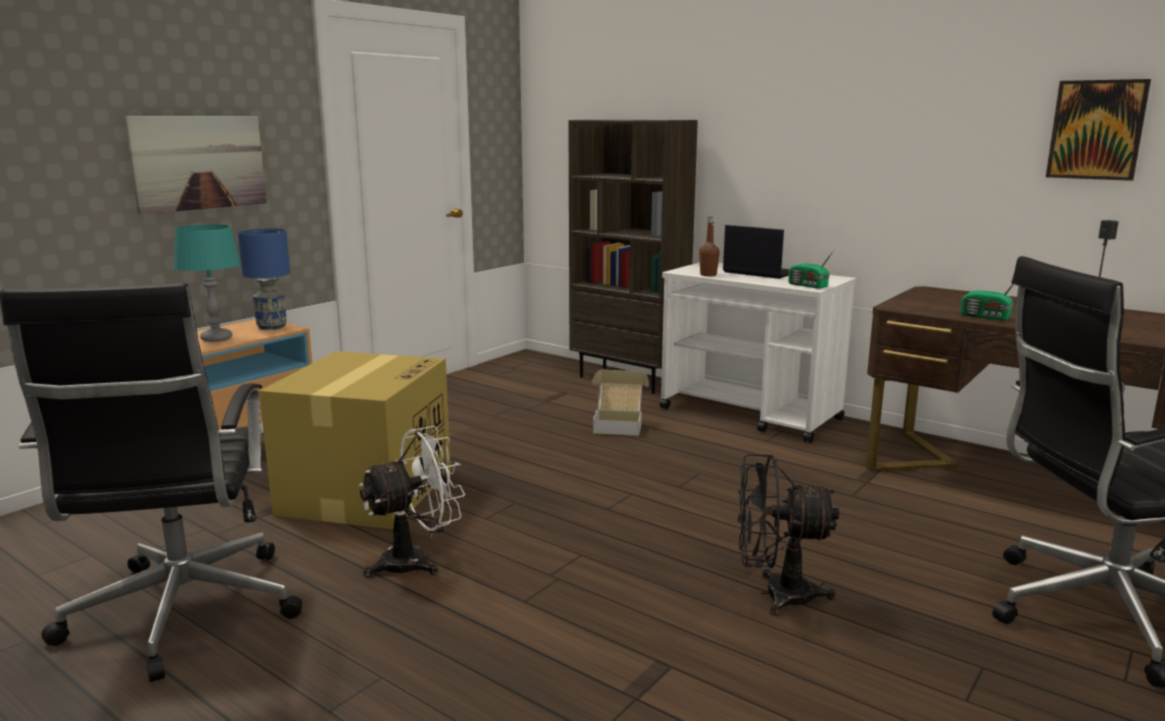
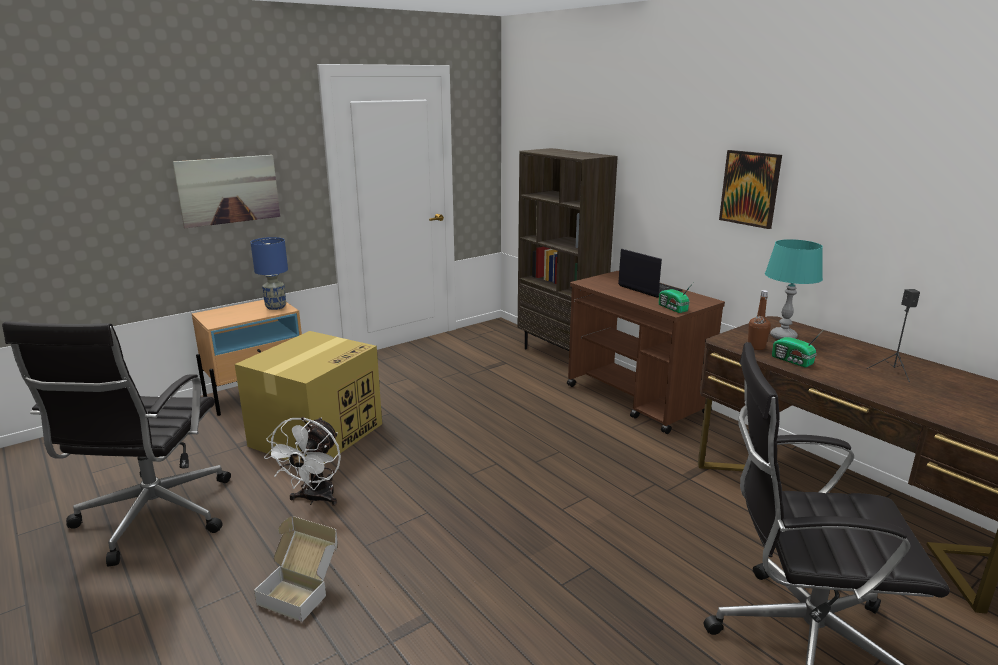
camera: 15 degrees right, 5 degrees up
turquoise table lamp [173,224,241,342] -> turquoise table lamp moved to [765,239,823,339]
white fan [359,426,465,577] -> white fan turned 120 degrees clockwise [264,417,341,506]
cardboard box [592,370,649,436] -> cardboard box moved to [254,516,338,622]
white cart [660,262,856,443] -> brown cart [567,271,725,434]
brown bottle [699,217,720,276] -> brown bottle moved to [748,290,771,350]
black fan [738,454,840,616] -> none
picture [1046,79,1151,181] -> picture moved to [719,150,782,229]

